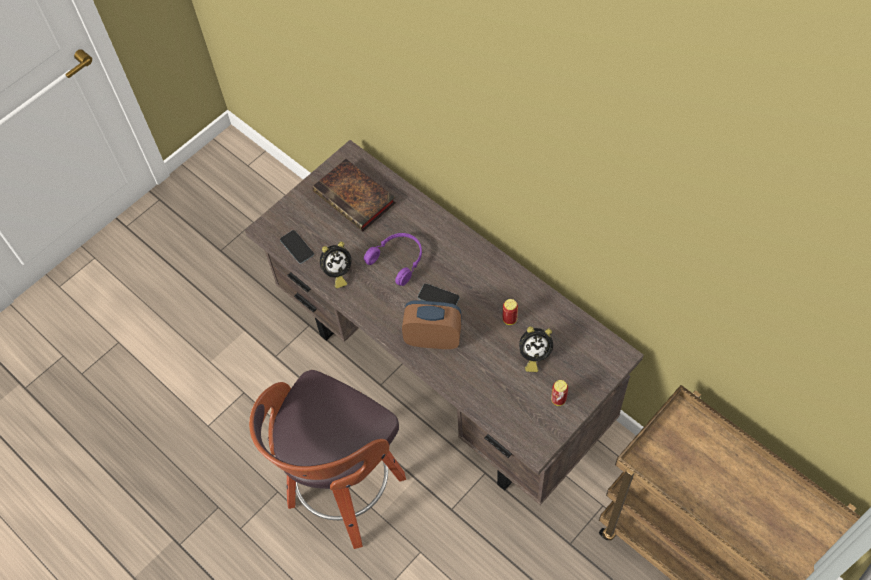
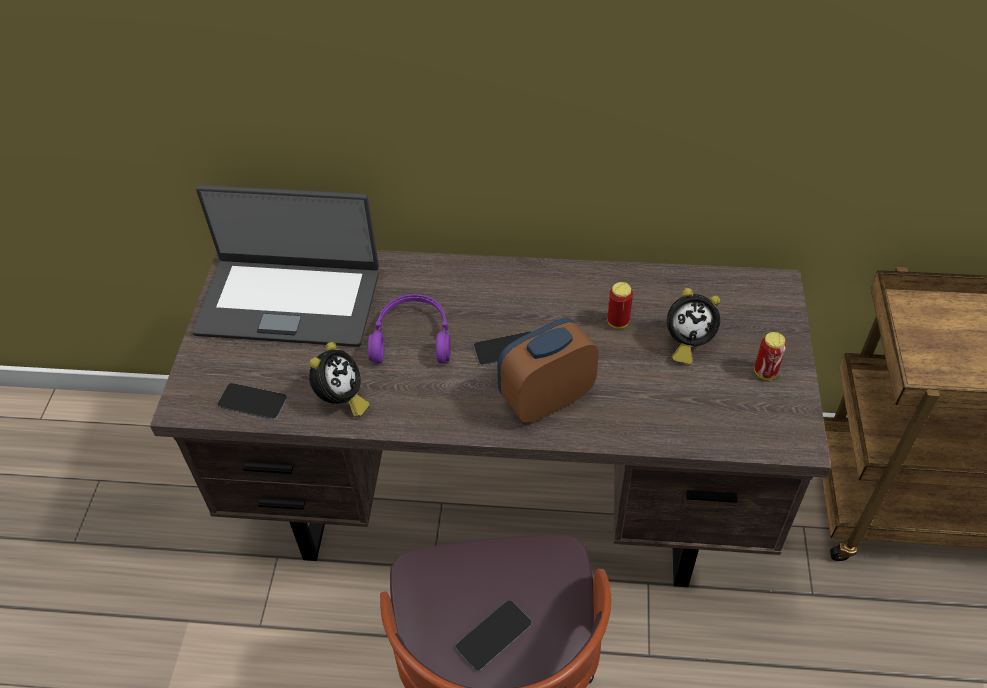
camera: 40 degrees left, 10 degrees down
book [312,159,396,231] -> laptop [192,185,379,347]
alarm clock [519,326,553,372] -> alarm clock turned 45 degrees clockwise [667,288,720,364]
none -> phone [456,600,531,671]

